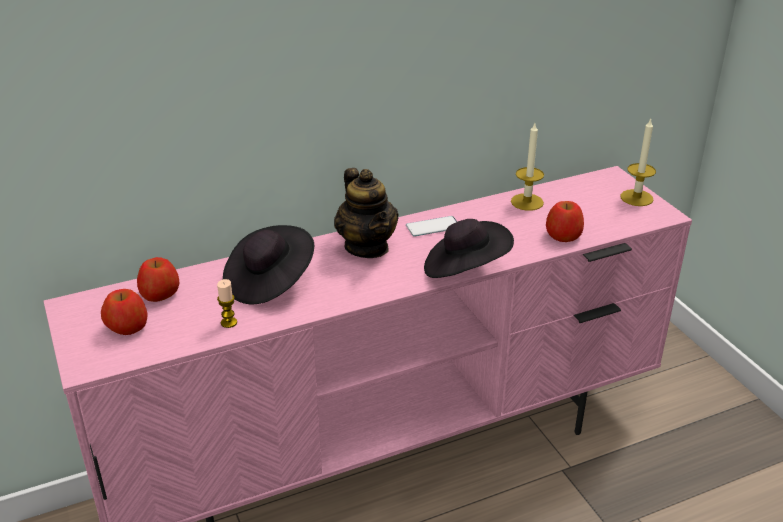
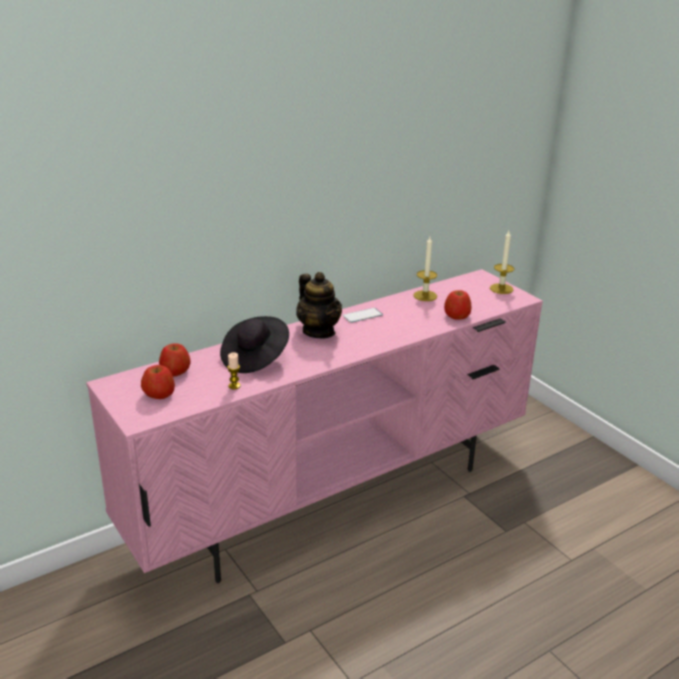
camera: 10 degrees left, 5 degrees down
black hat [424,219,514,278] -> none

